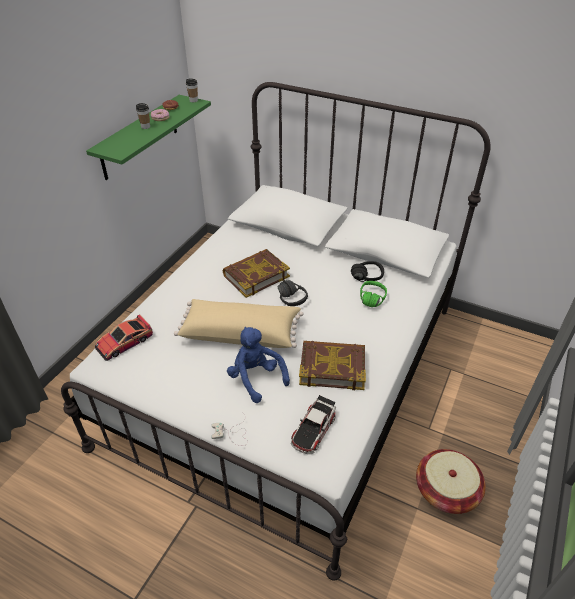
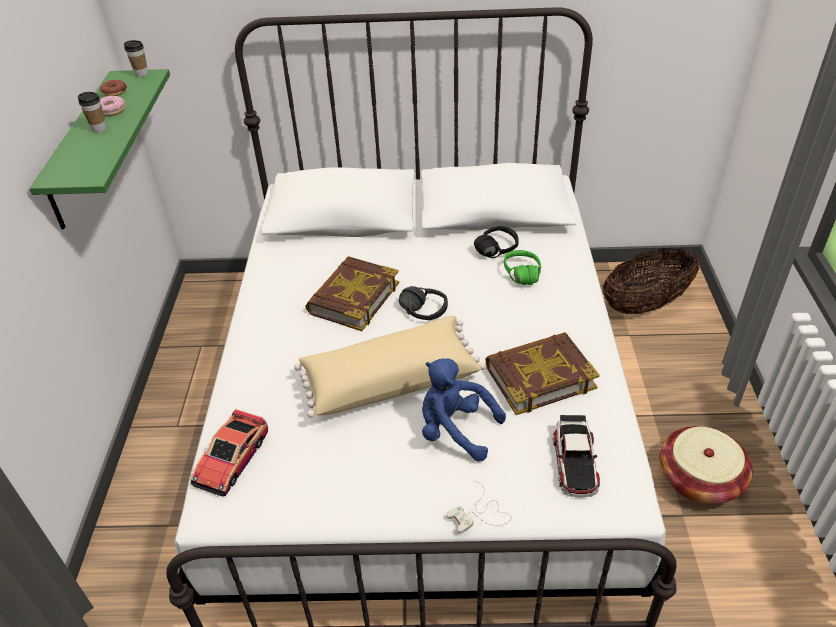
camera: 25 degrees left, 0 degrees up
none -> basket [603,248,699,314]

